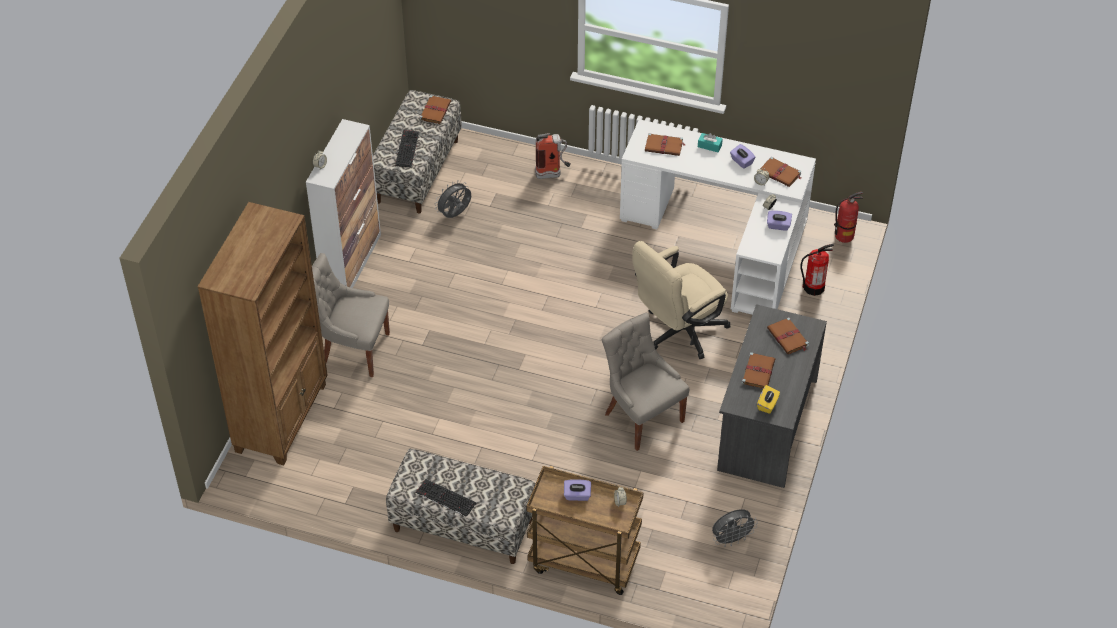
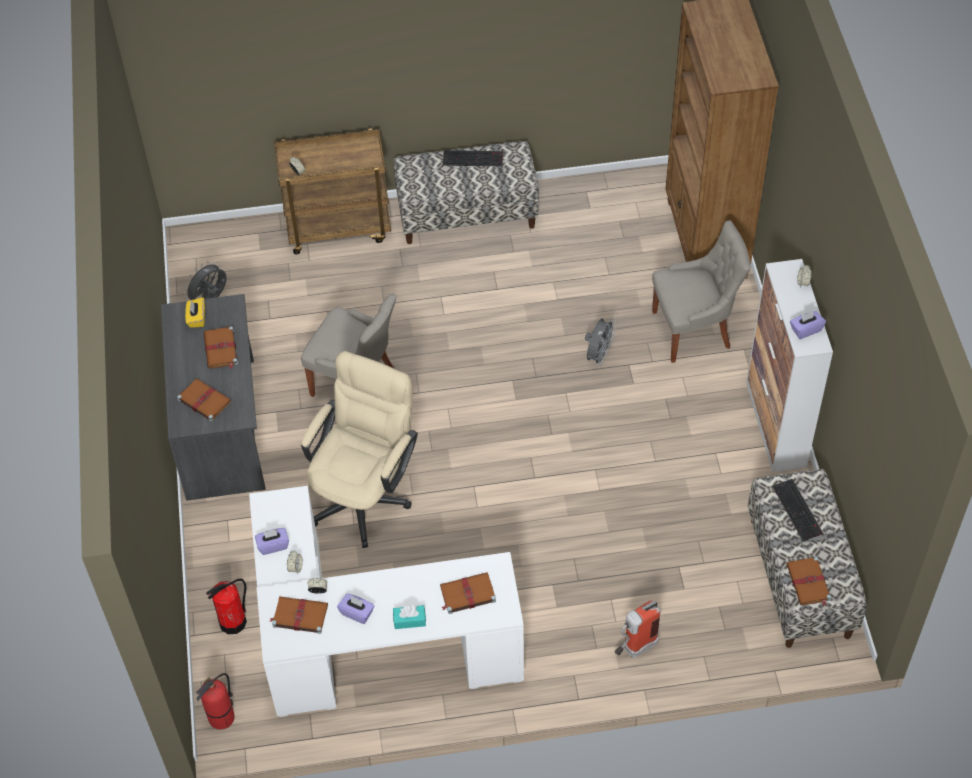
camera: 155 degrees right, 5 degrees up
grey fan [435,180,471,218] -> grey fan moved to [585,318,616,367]
purple tissue box [564,479,591,501] -> purple tissue box moved to [790,311,826,339]

